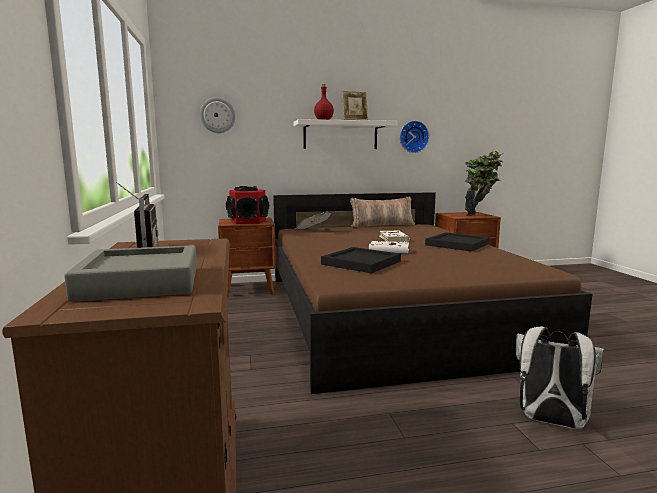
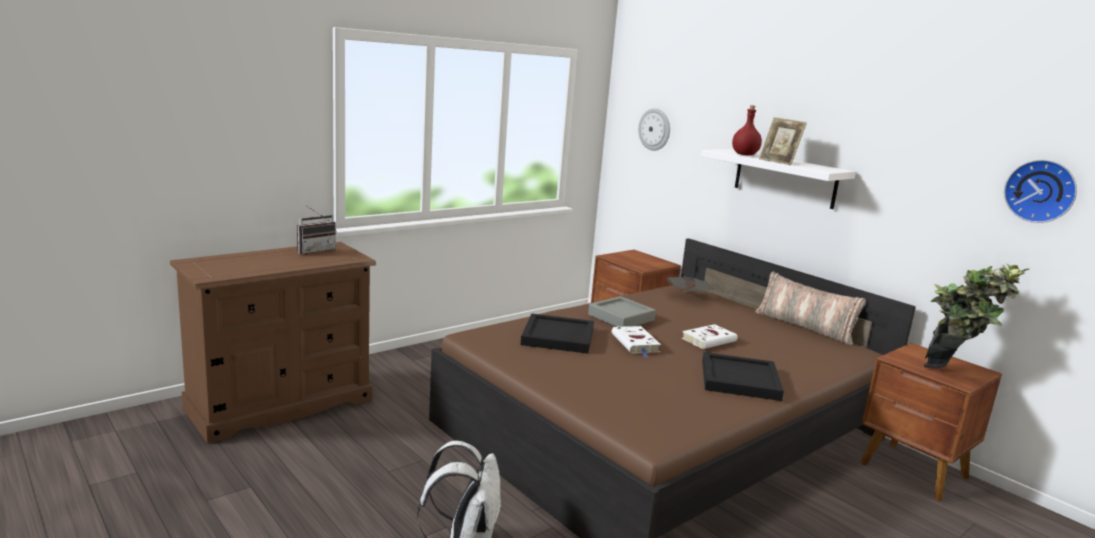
camera: 60 degrees right, 5 degrees up
grey tray [64,245,197,302] -> grey tray moved to [588,296,656,327]
speaker [226,186,269,224] -> none
wall clock [400,121,429,153] -> wall clock moved to [1004,160,1077,223]

